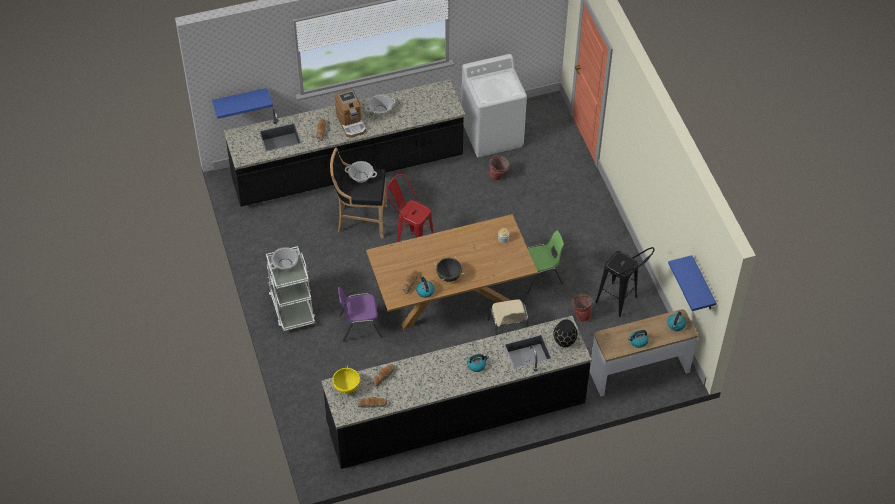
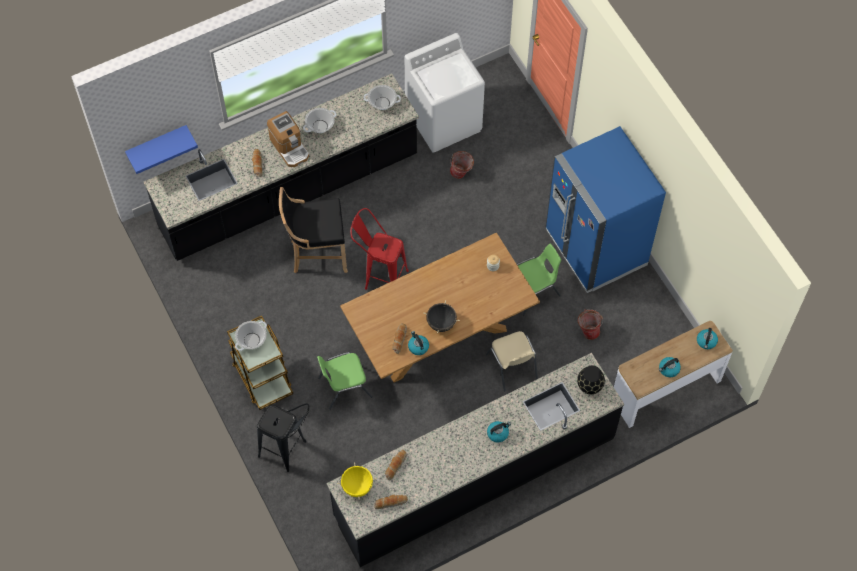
camera: 10 degrees left, 10 degrees up
white cart [266,246,315,331] -> brown cart [227,316,293,410]
purple chair [338,287,383,342] -> green chair [317,352,373,410]
cooking pot [345,161,377,183] -> cooking pot moved to [363,85,401,110]
black stool [595,247,655,317] -> black stool moved to [257,403,309,472]
blue shelf [668,255,716,311] -> none
none -> blue fridge [546,126,666,293]

